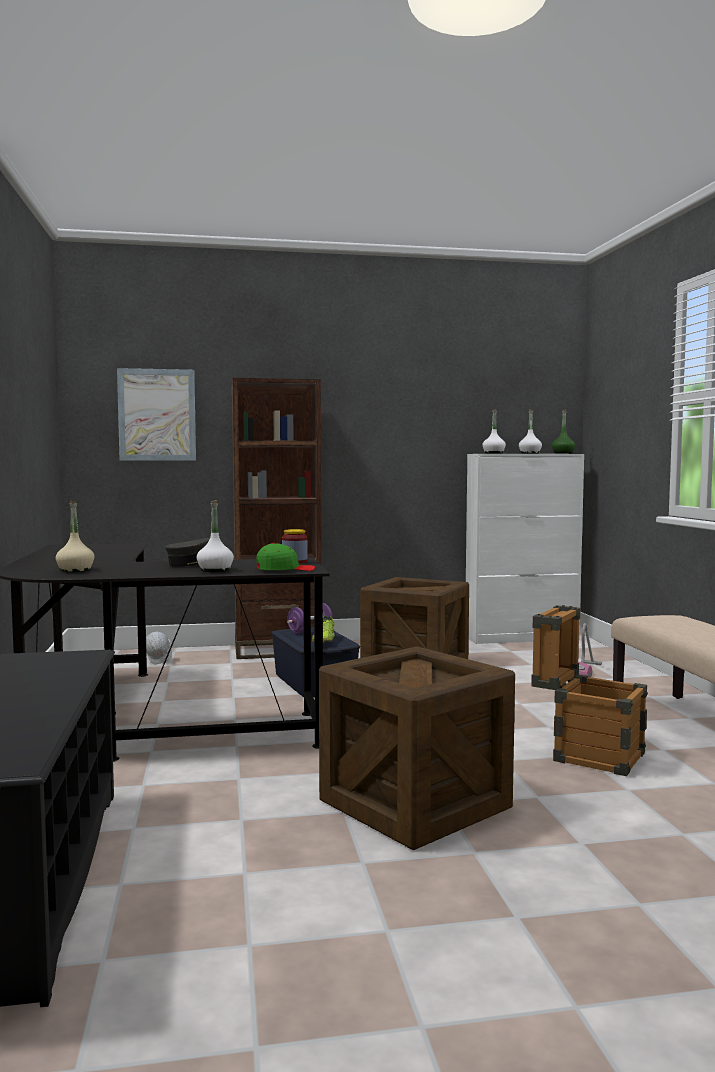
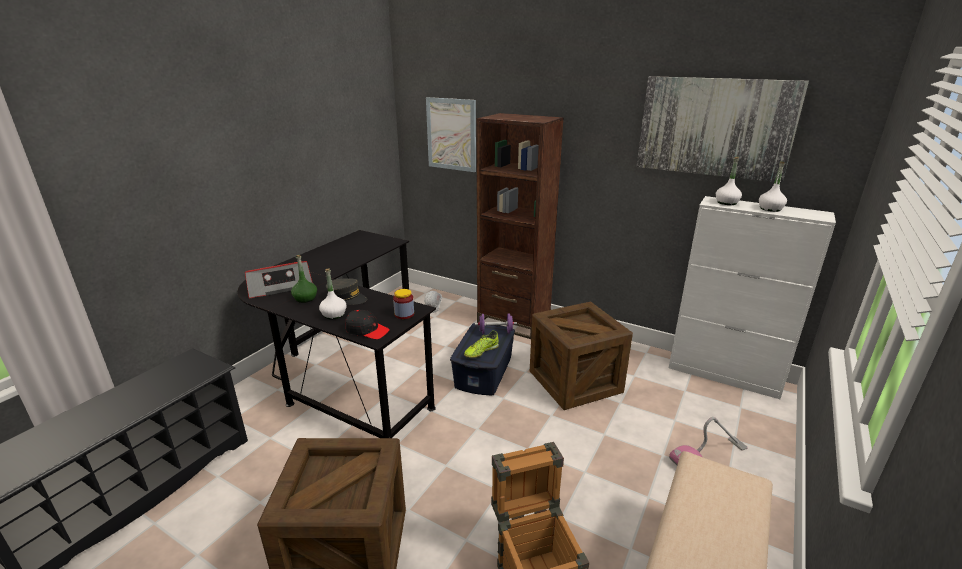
camera: 40 degrees right, 20 degrees up
beige bottle [56,501,94,572] -> radio [245,261,313,298]
green cap [256,543,315,571] -> black cap [345,310,390,339]
green bottle [552,409,575,454] -> green bottle moved to [291,255,317,303]
none -> picture [636,76,809,183]

